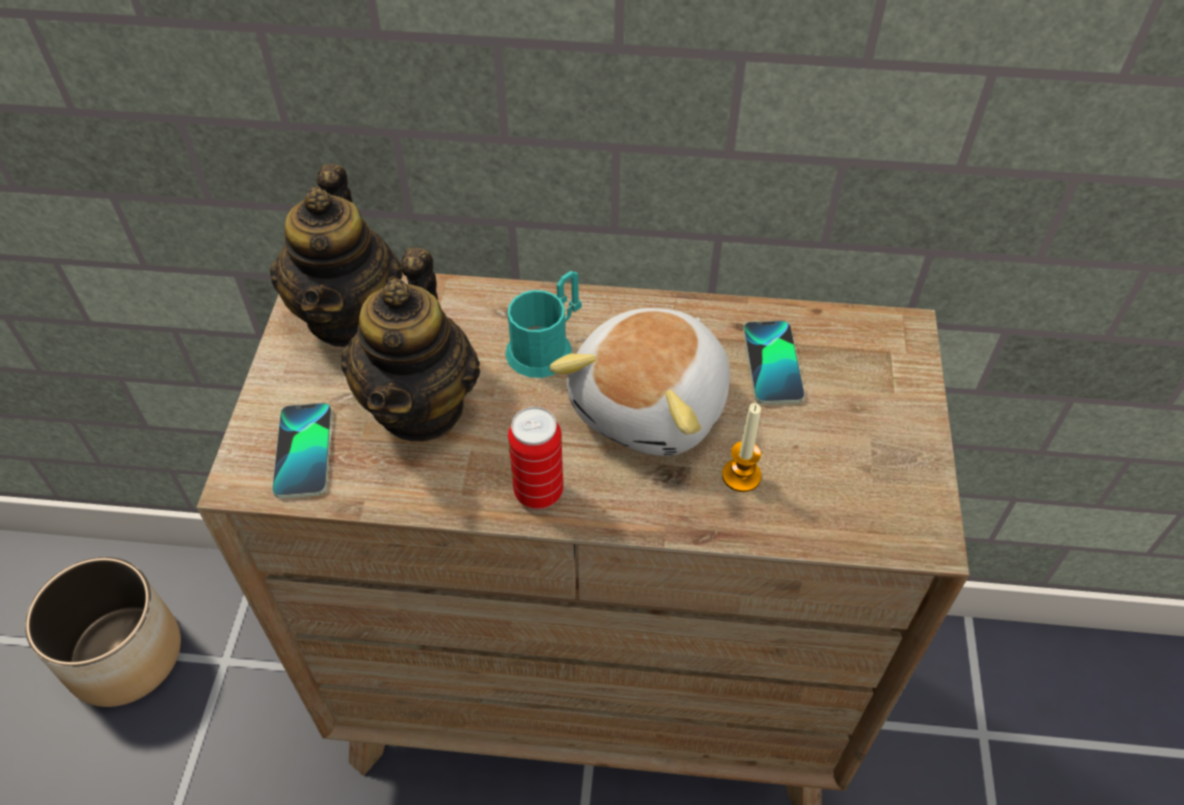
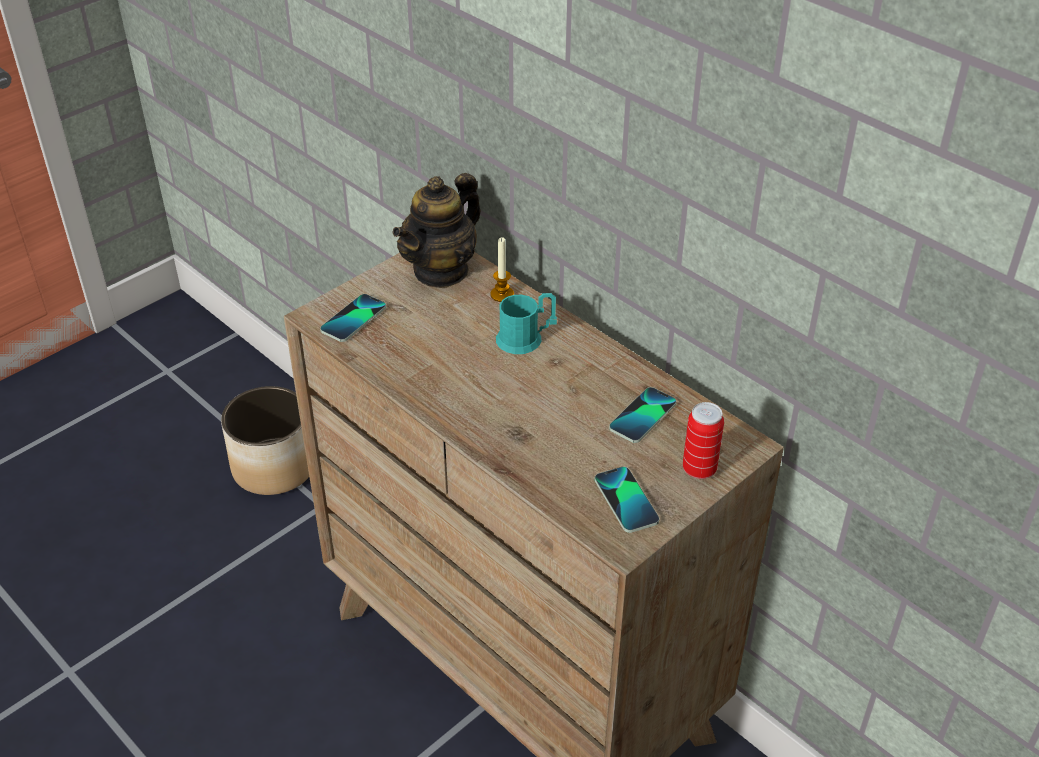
camera: 40 degrees right, 10 degrees down
teapot [341,248,480,442] -> none
can [508,407,563,509] -> can moved to [683,402,724,479]
plush toy [549,308,730,456] -> none
candle [722,403,761,492] -> candle moved to [491,237,514,302]
none -> phone [595,467,659,533]

